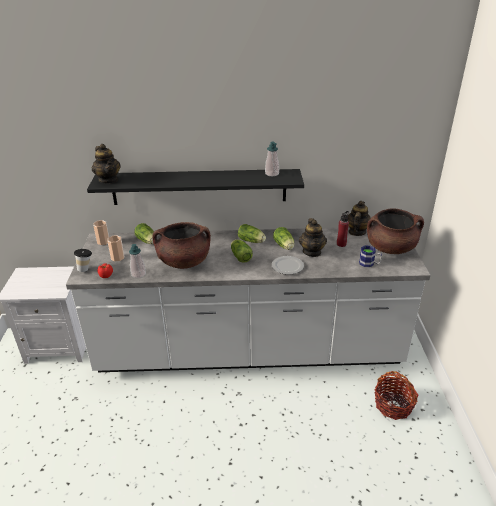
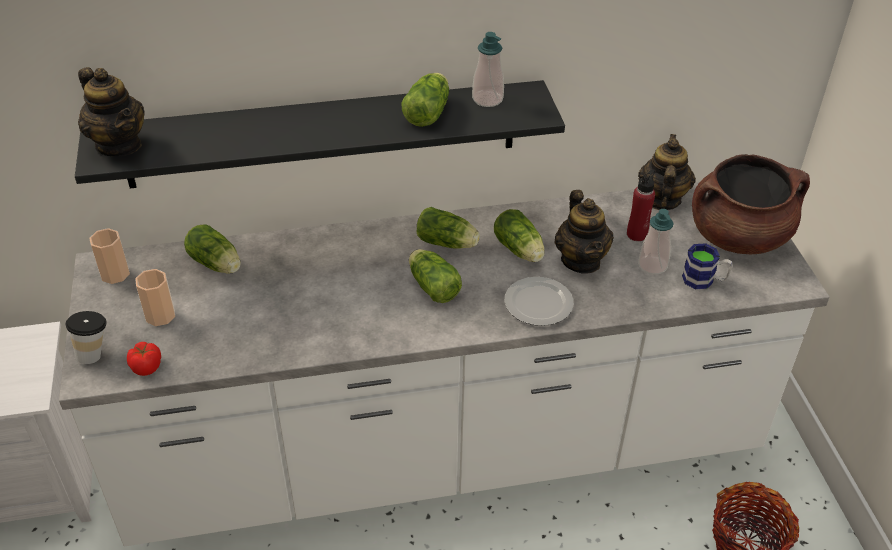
camera: 10 degrees left, 10 degrees up
soap dispenser [129,244,146,278] -> soap dispenser moved to [638,209,673,275]
brown cooking pot [152,222,211,269] -> none
none -> lettuce [401,73,449,127]

